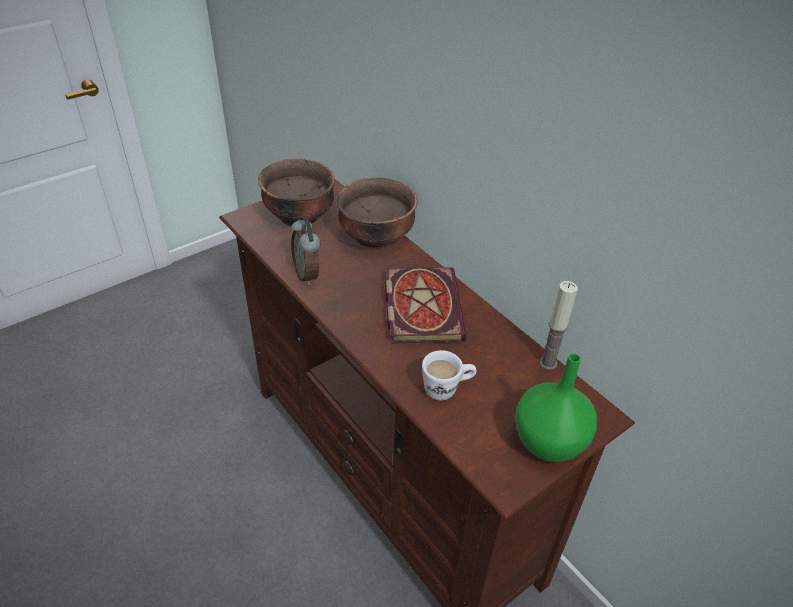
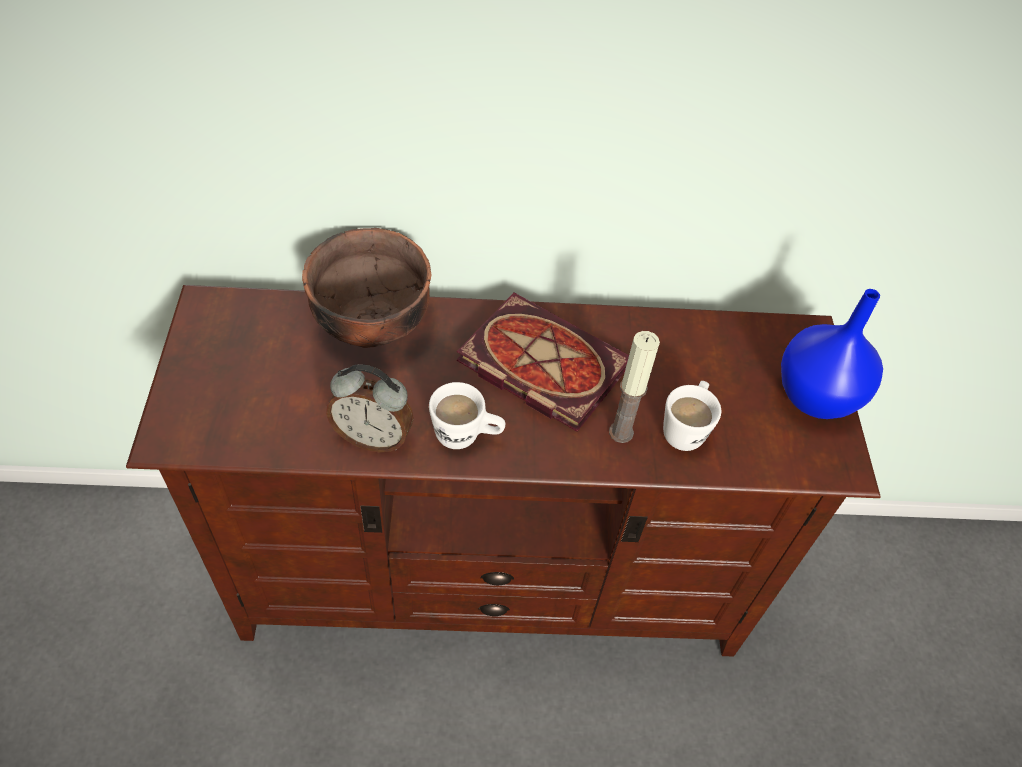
camera: 55 degrees left, 10 degrees up
brown bowl [258,158,335,226] -> none
green vase [515,353,597,462] -> blue vase [781,289,883,419]
candle [539,281,578,370] -> candle moved to [609,331,660,443]
none -> white mug [429,382,505,449]

